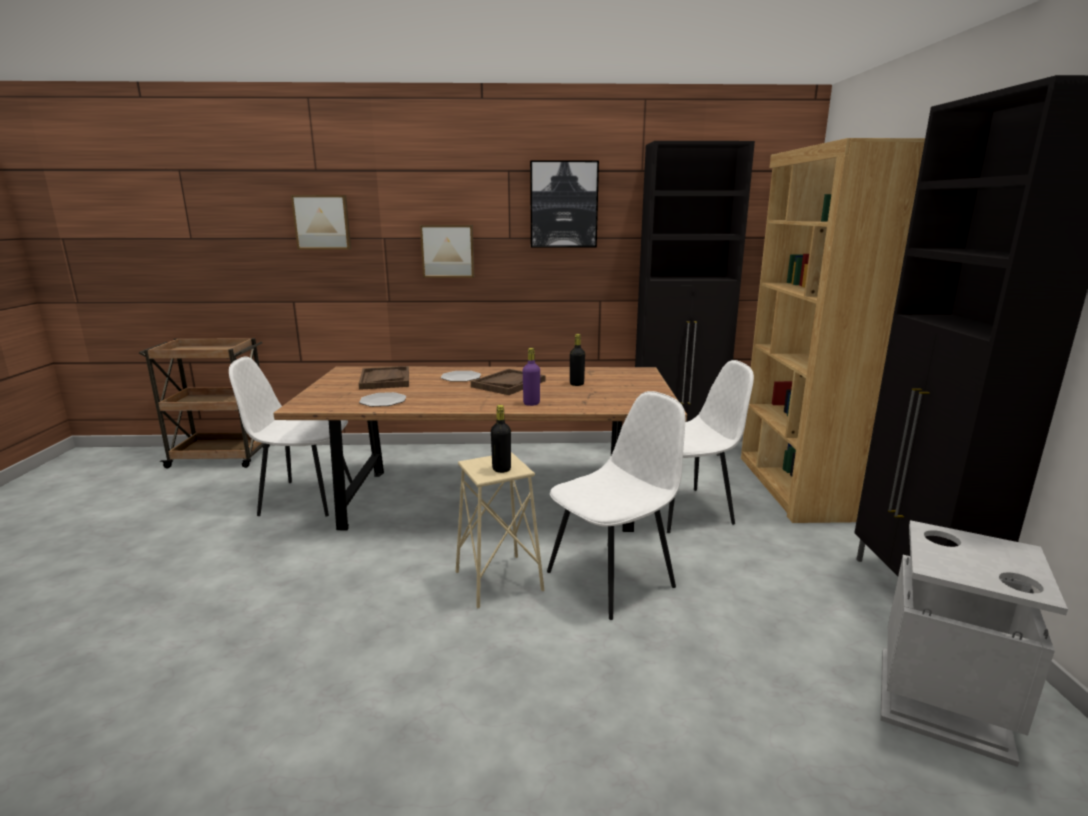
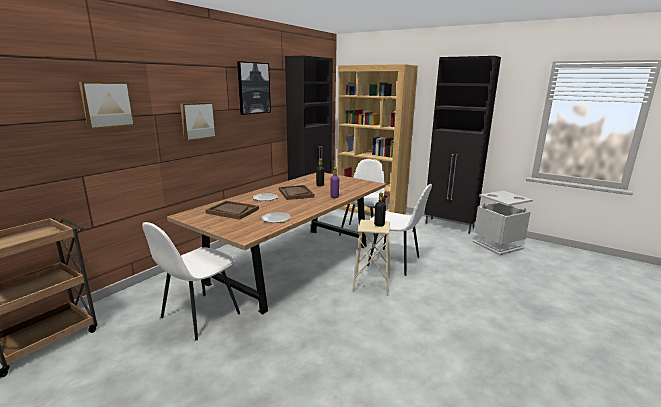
camera: 55 degrees left, 0 degrees up
white chair [547,391,685,620] -> white chair turned 120 degrees clockwise [367,184,432,276]

